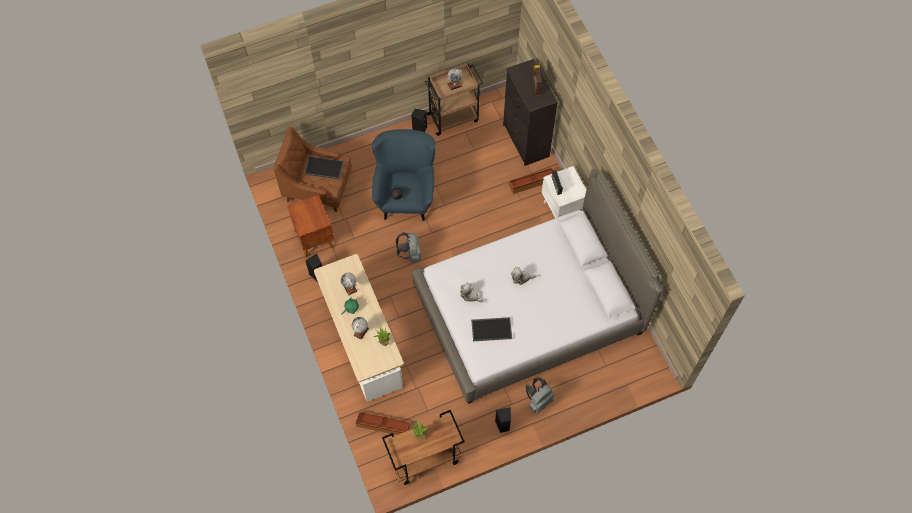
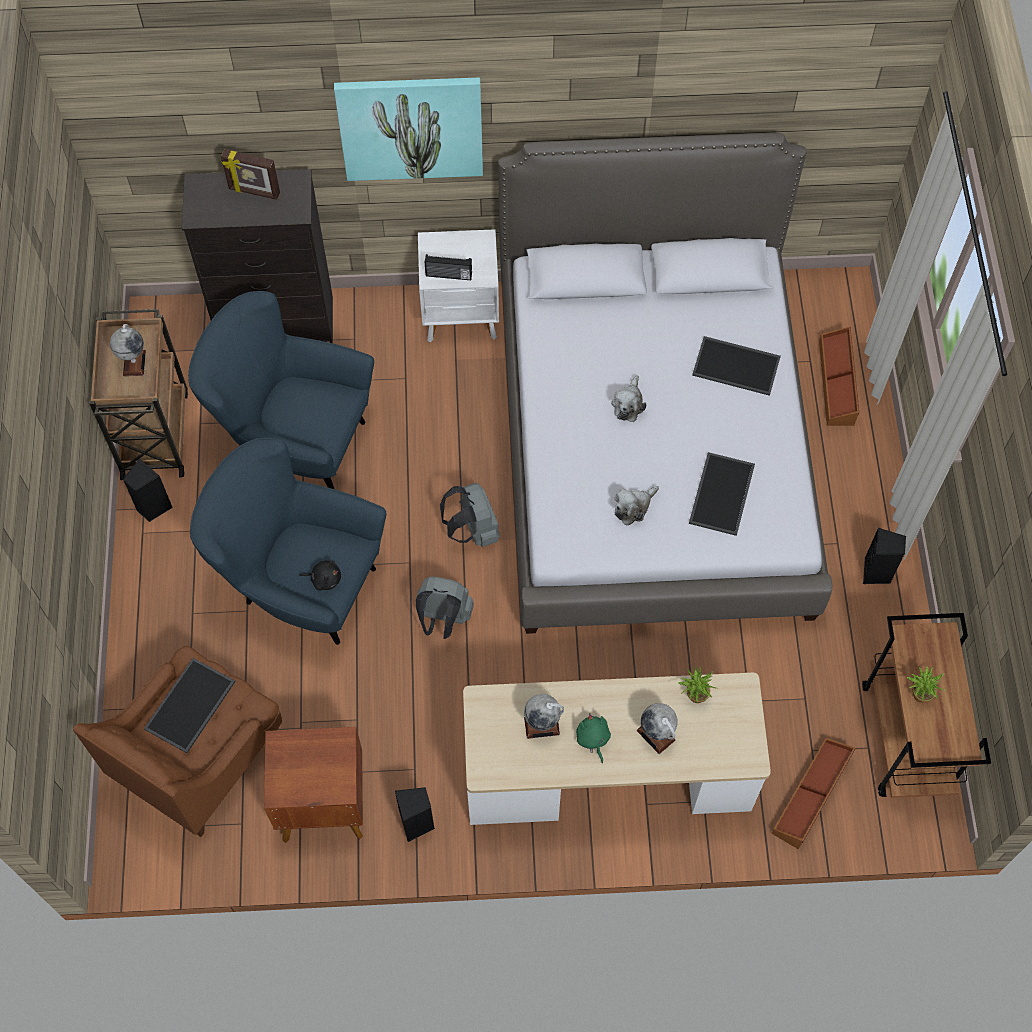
camera: 70 degrees left, 0 degrees up
brown storage box [509,168,553,194] -> brown storage box moved to [819,327,859,426]
grey backpack [526,377,554,413] -> grey backpack moved to [440,483,500,547]
none -> blue armchair [188,291,374,489]
none -> picture [334,78,483,181]
none -> tray [692,336,781,396]

